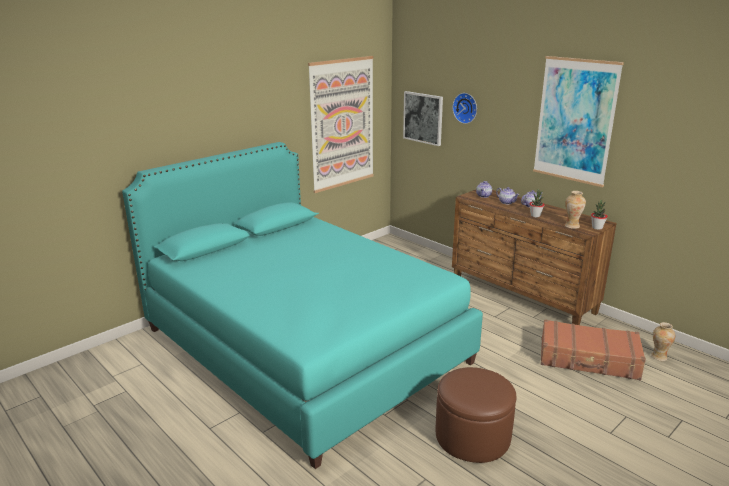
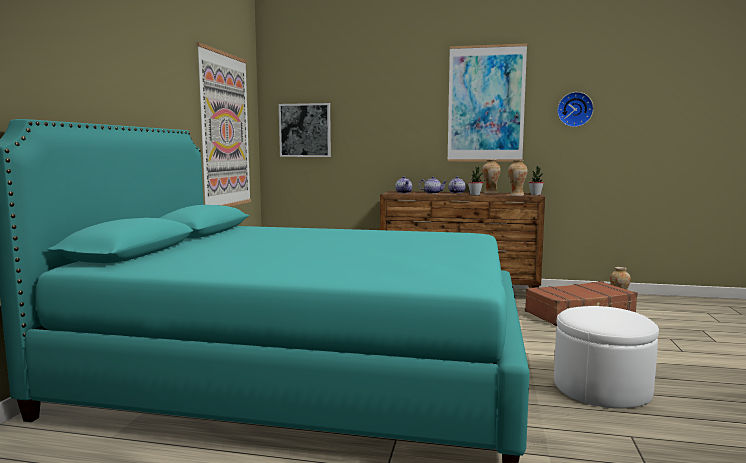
camera: 35 degrees left, 15 degrees down
brown ottoman [436,367,516,463] -> white ottoman [554,306,659,409]
wall clock [452,93,477,124] -> wall clock moved to [557,92,594,127]
none -> vase [482,160,501,194]

